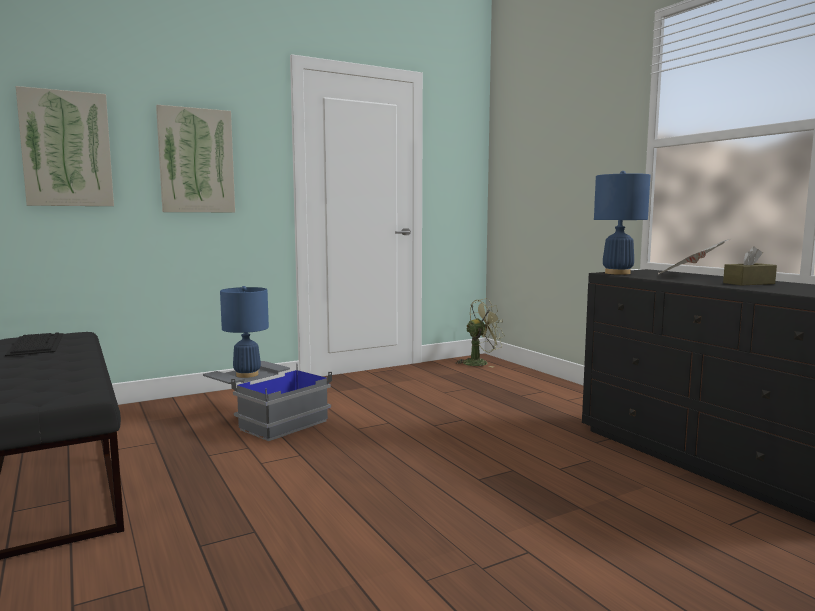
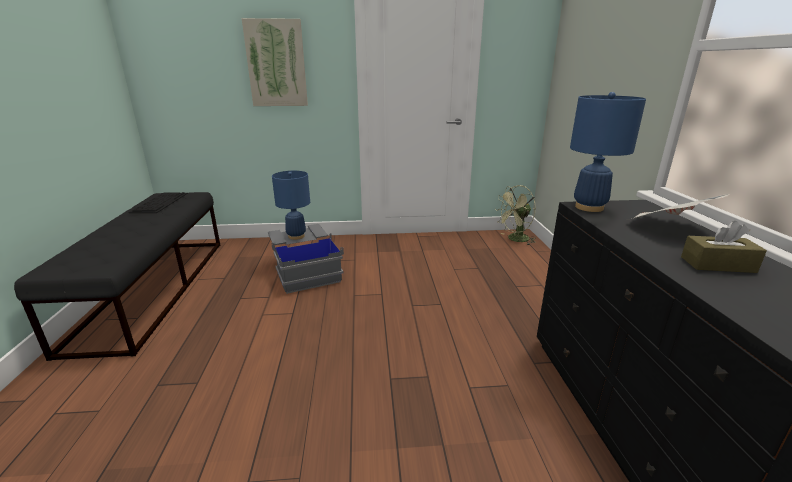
camera: 25 degrees right, 15 degrees up
picture [16,86,114,206] -> none
green fan [455,298,505,368] -> green fan turned 150 degrees clockwise [497,185,536,245]

